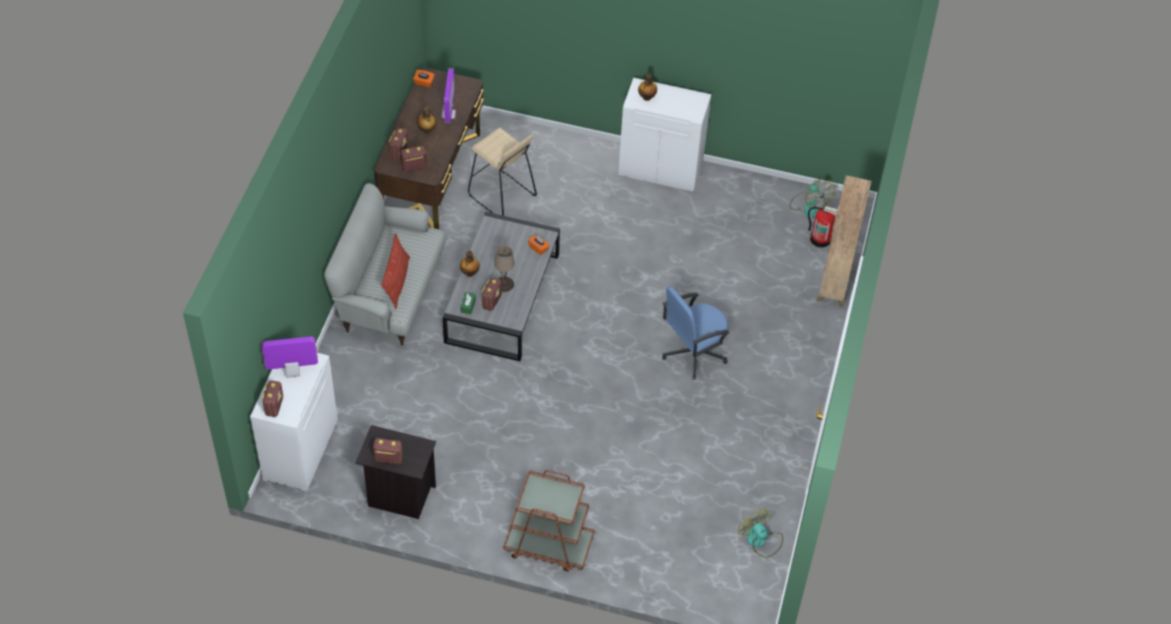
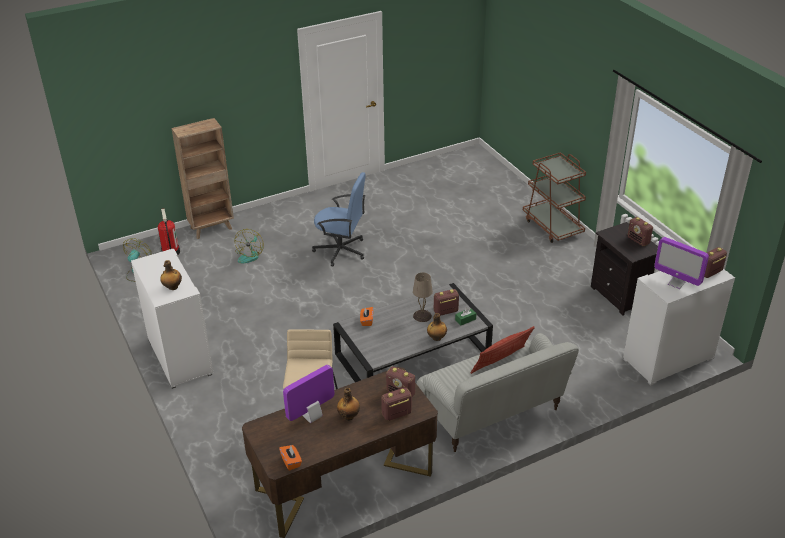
camera: 130 degrees left, 15 degrees down
fan [738,508,783,558] -> fan moved to [235,229,264,263]

